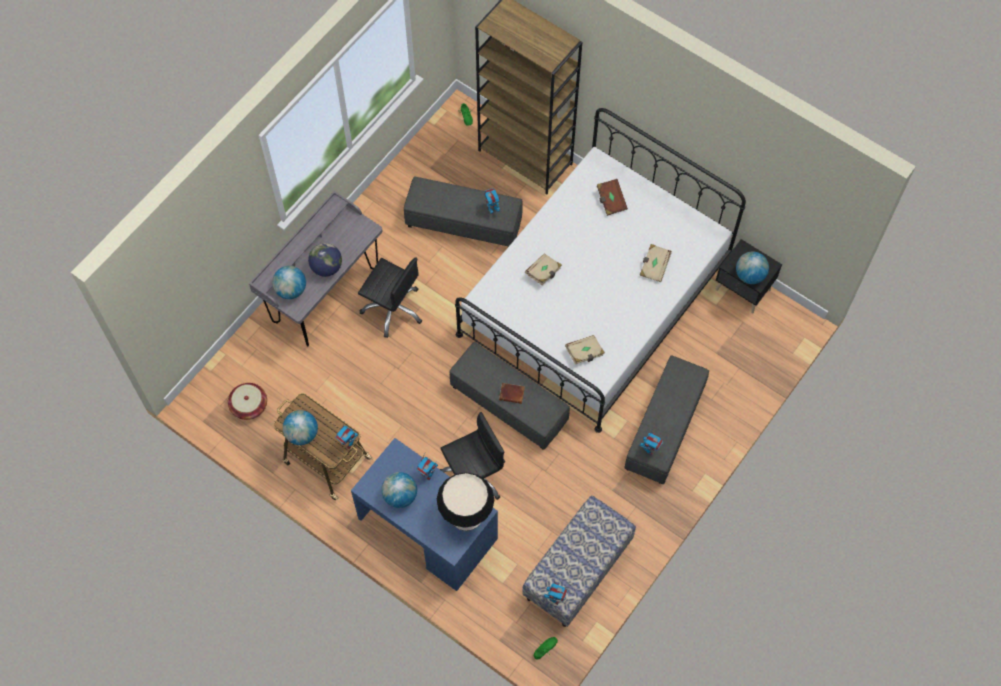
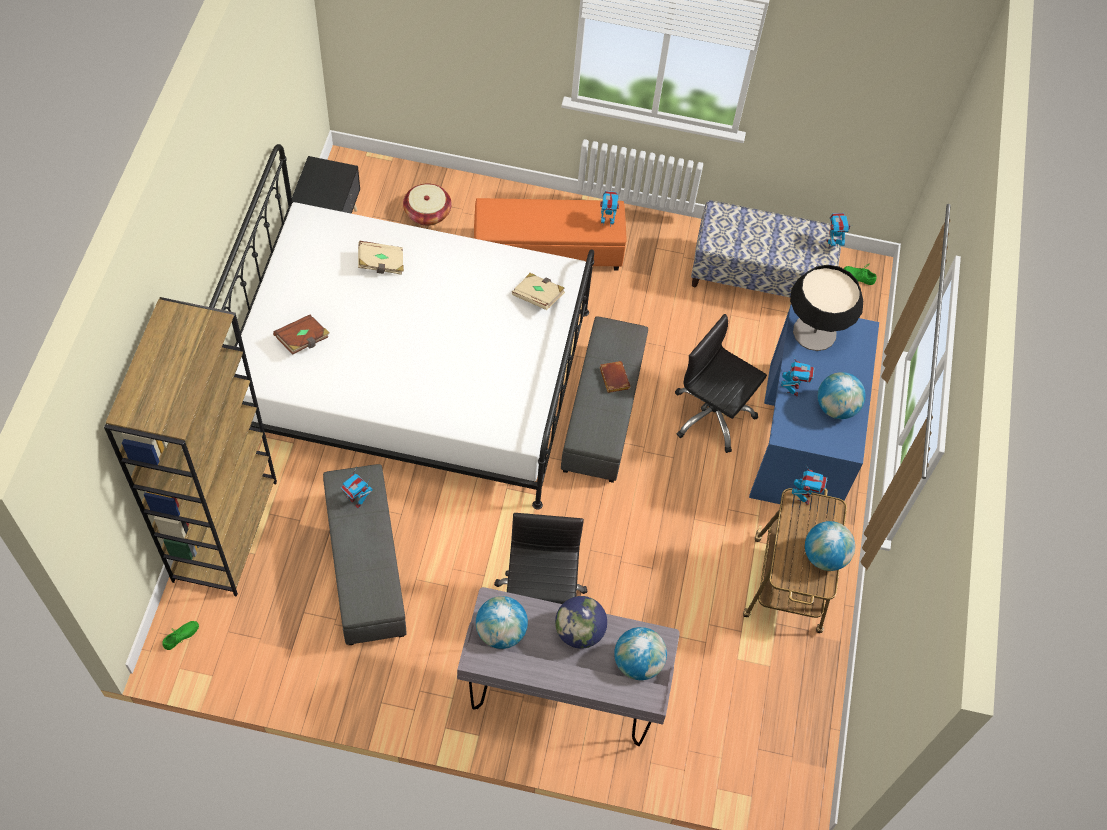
camera: 120 degrees left, 5 degrees down
basket [228,383,267,420] -> basket moved to [403,183,452,226]
beige book [525,253,562,285] -> none
grey ottoman [625,355,709,484] -> orange ottoman [474,198,627,270]
globe [736,252,769,284] -> globe moved to [476,596,528,649]

